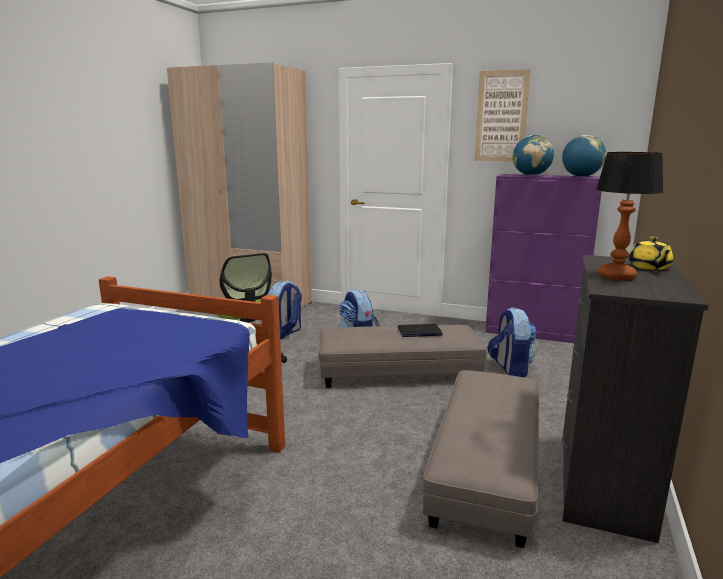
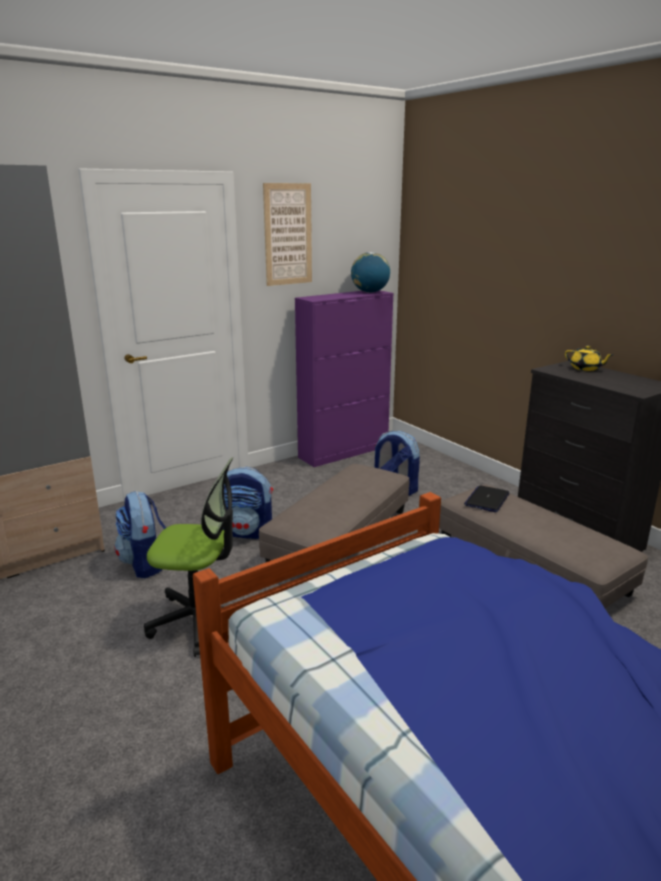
camera: 55 degrees left, 5 degrees up
laptop [398,324,443,337] -> laptop moved to [464,485,509,512]
globe [513,135,554,176] -> none
table lamp [596,152,664,280] -> none

